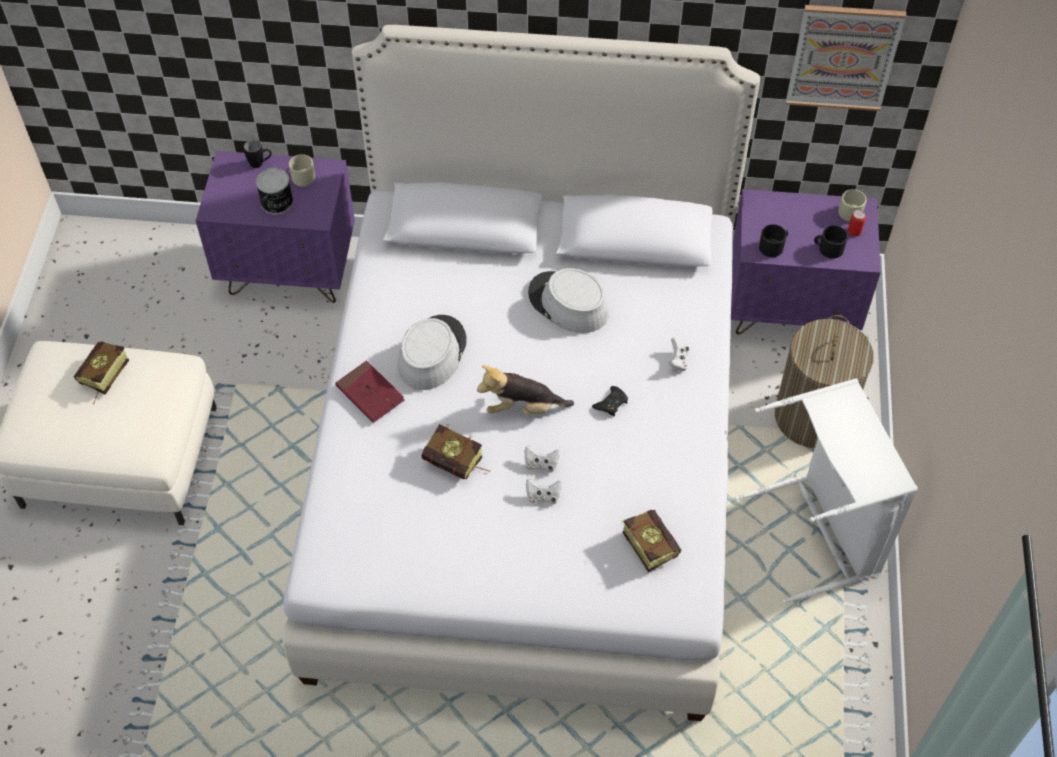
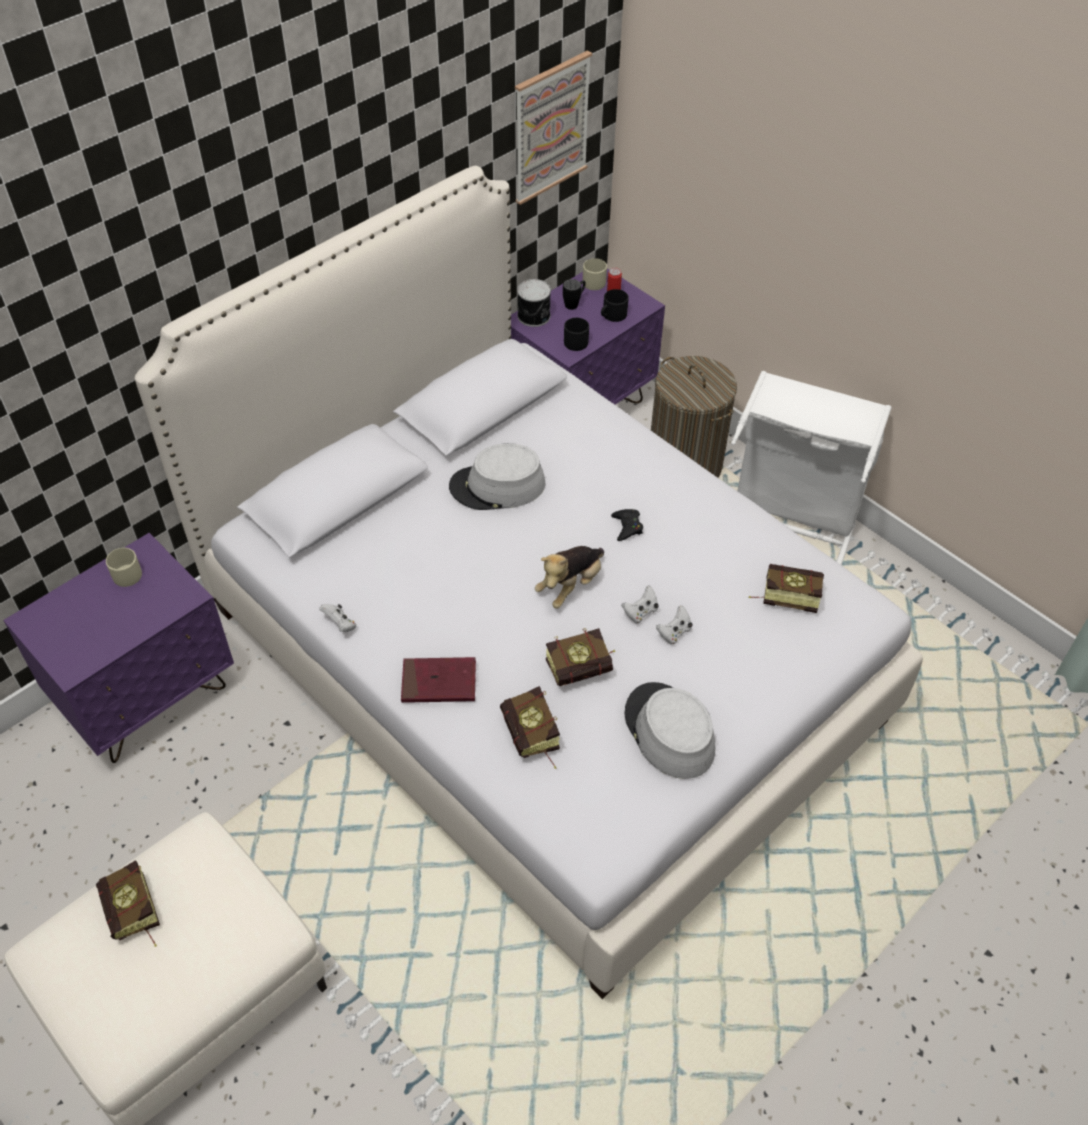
camera: 50 degrees left, 5 degrees down
black mug [244,140,272,168] -> black mug moved to [563,279,586,310]
can [256,168,293,214] -> can moved to [517,279,551,327]
grey hat [398,315,467,390] -> grey hat moved to [624,682,715,779]
white game controller [669,338,689,371] -> white game controller moved to [319,604,356,632]
none -> book [500,686,560,769]

